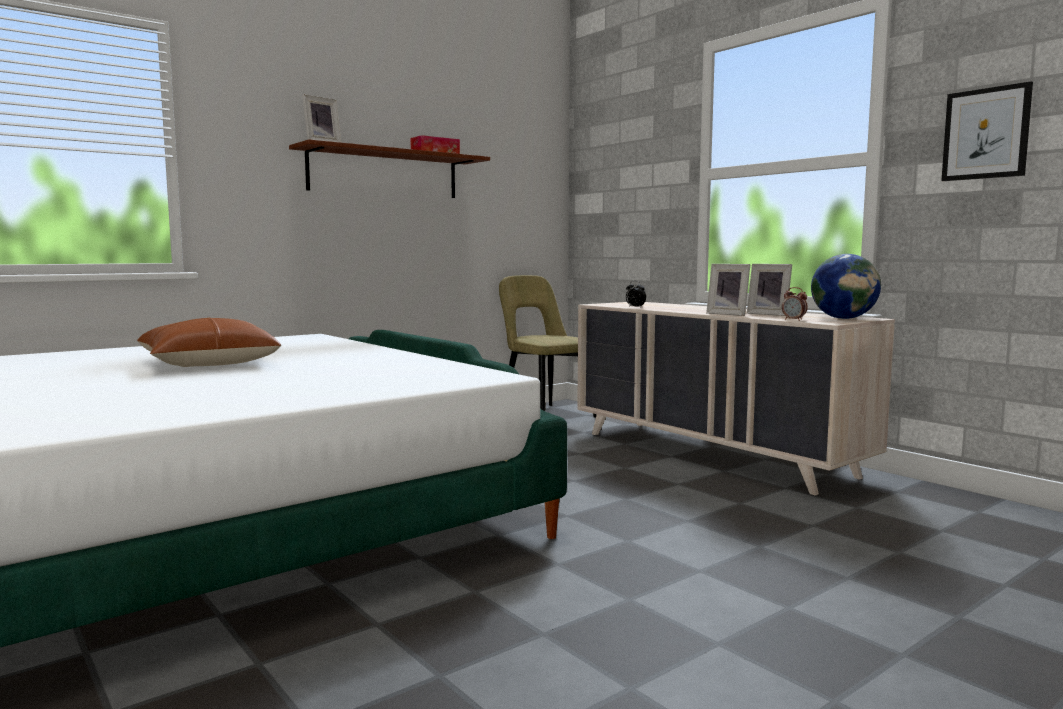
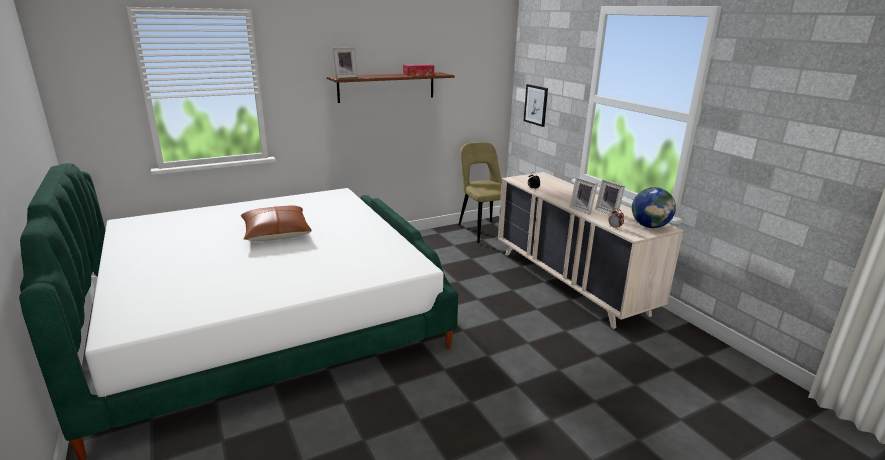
camera: 10 degrees right, 15 degrees up
picture [941,81,1033,181] -> picture moved to [524,84,548,127]

